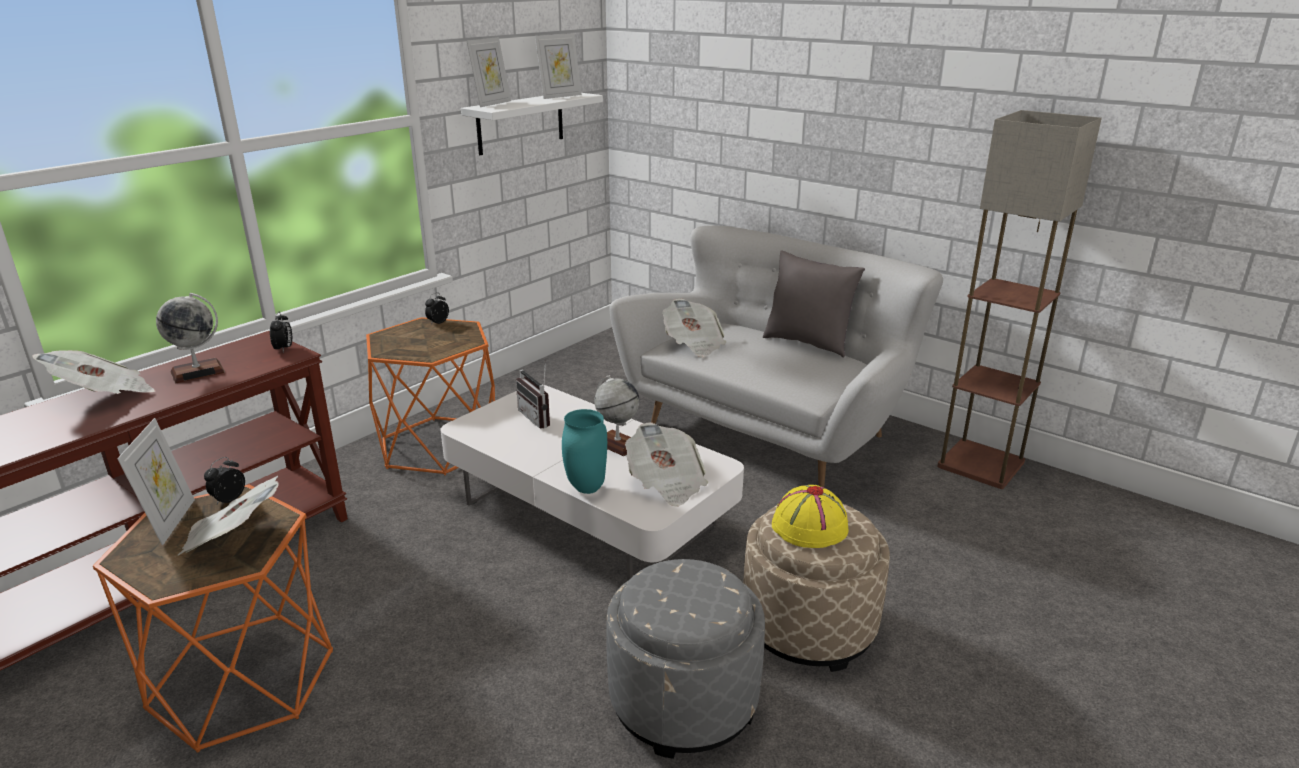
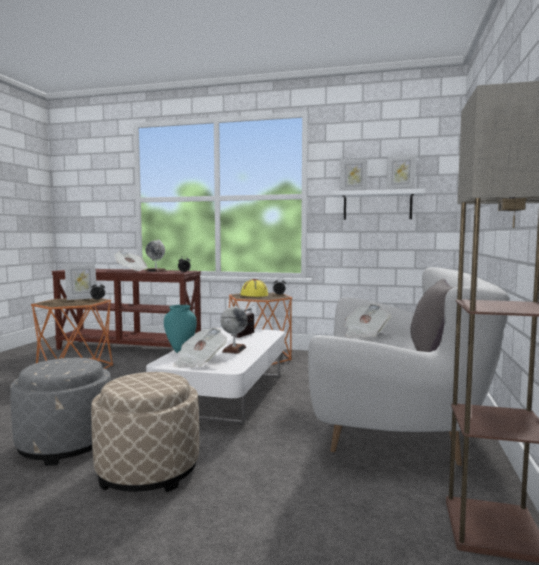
camera: 65 degrees right, 20 degrees down
newspaper [177,476,279,556] -> none
yellow hat [772,485,848,548] -> yellow hat moved to [240,279,268,297]

